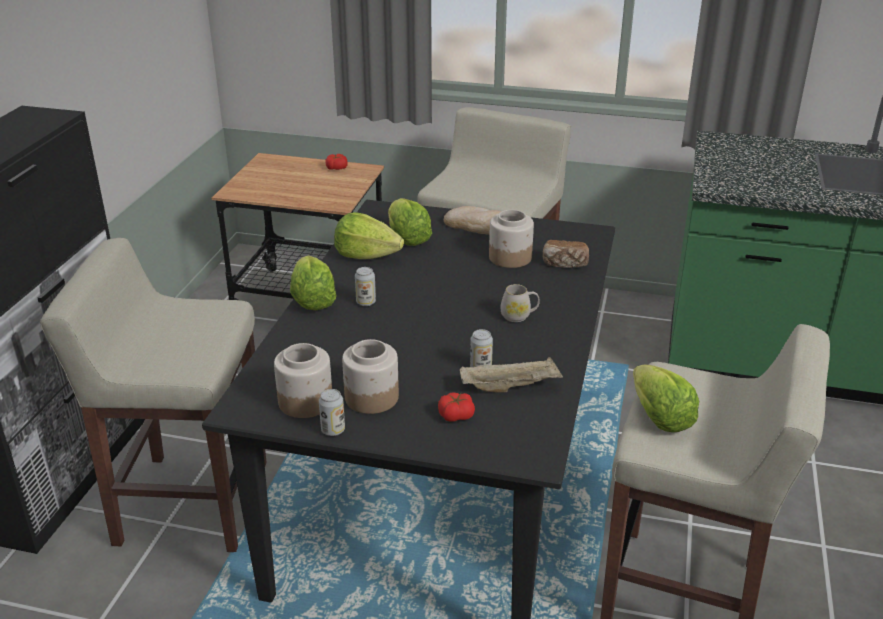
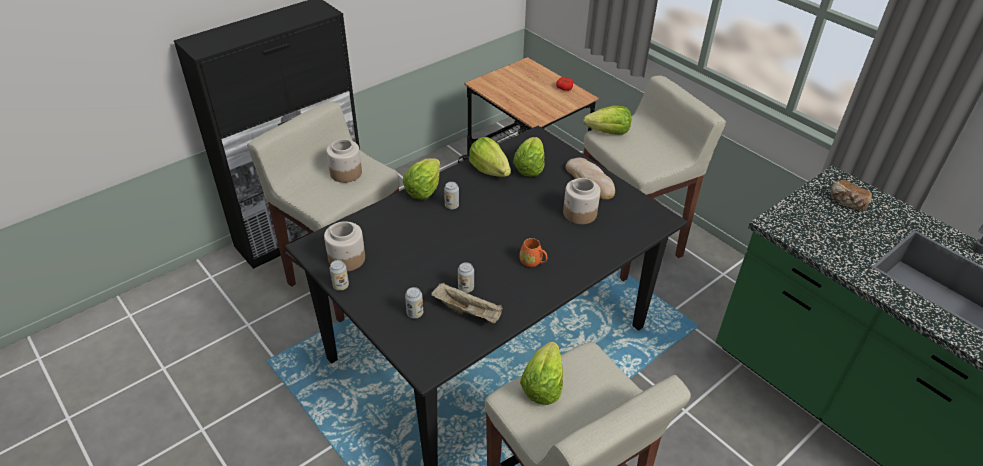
camera: 35 degrees right, 10 degrees up
jar [342,339,399,414] -> jar moved to [327,139,362,183]
tomato [438,392,475,422] -> can [405,287,423,319]
white mug [500,284,540,322] -> orange mug [519,238,547,267]
bread [543,240,589,268] -> bread moved to [830,180,872,211]
none -> lettuce [583,106,631,135]

